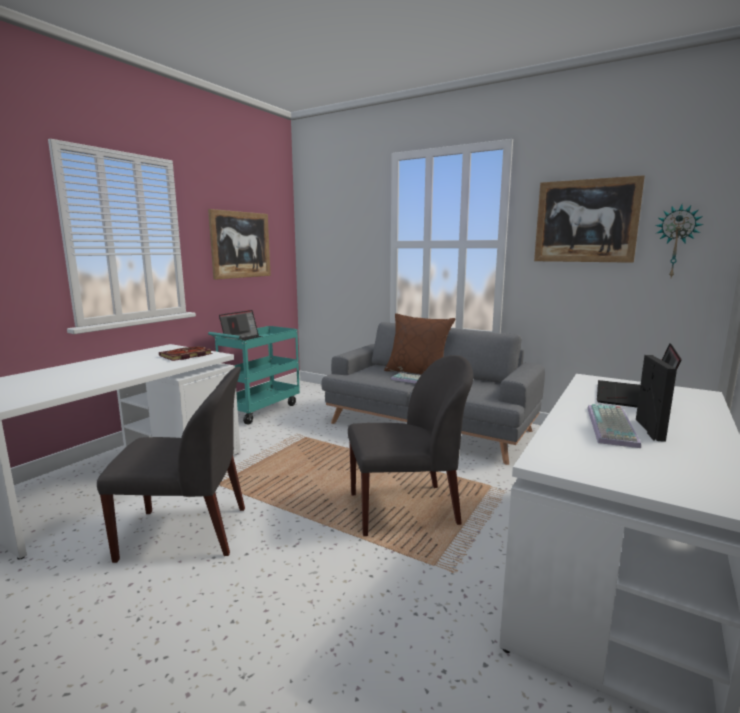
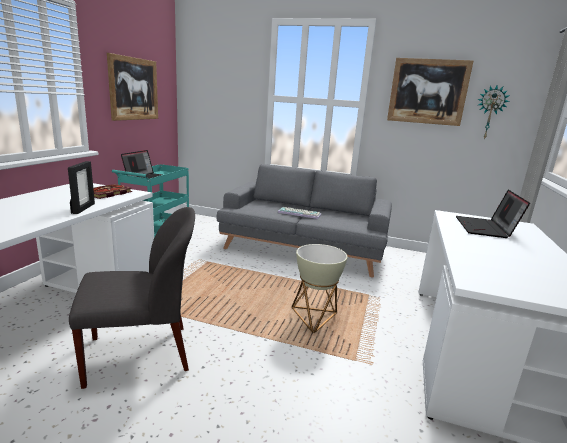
camera: 15 degrees left, 5 degrees up
grey chair [348,355,473,536] -> planter [292,244,347,333]
brown pillow [384,313,455,375] -> none
keyboard [587,404,641,448] -> none
picture frame [636,355,677,442] -> picture frame moved to [68,161,95,214]

